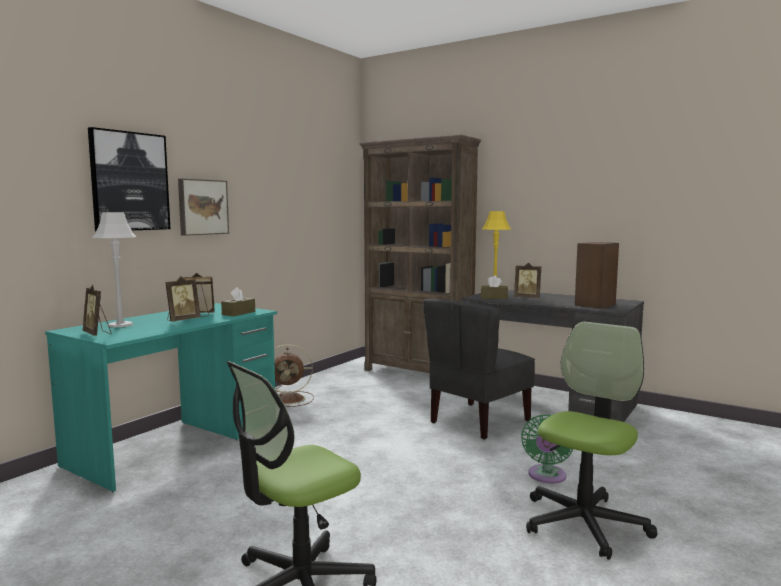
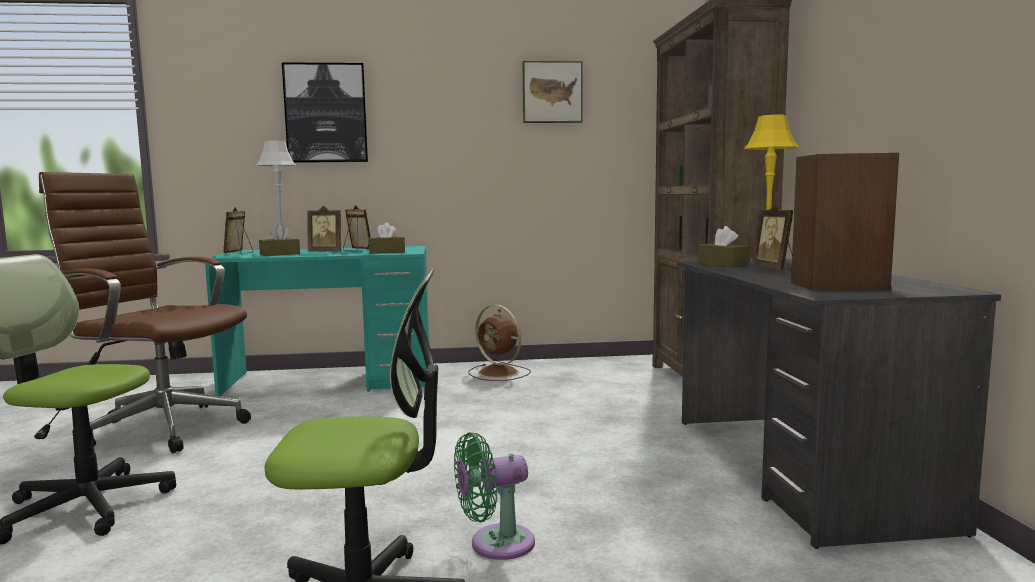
camera: 50 degrees right, 0 degrees up
picture [178,179,229,236] -> picture moved to [522,61,582,123]
grey chair [423,298,535,440] -> none
none -> brown office chair [39,172,251,453]
none -> brown tissue box [259,224,300,256]

